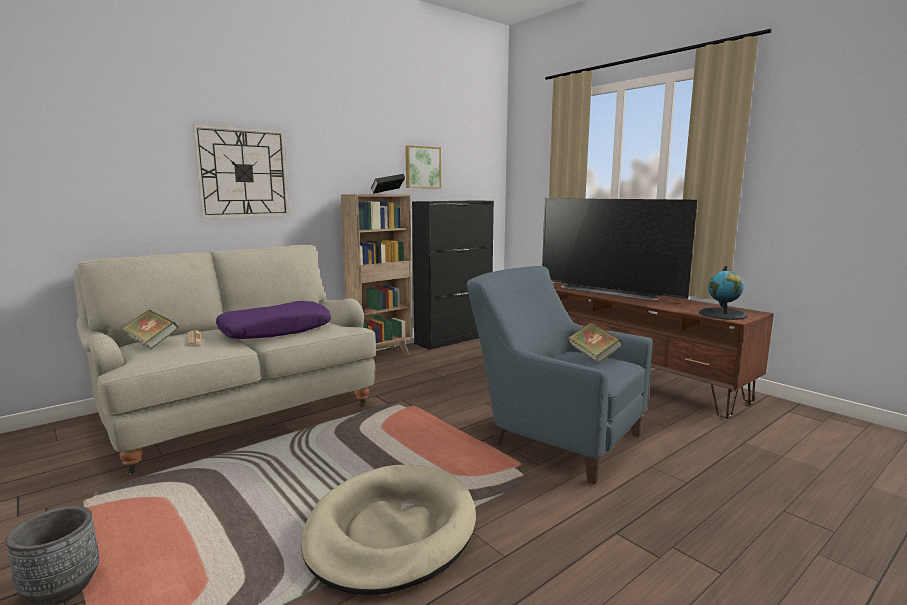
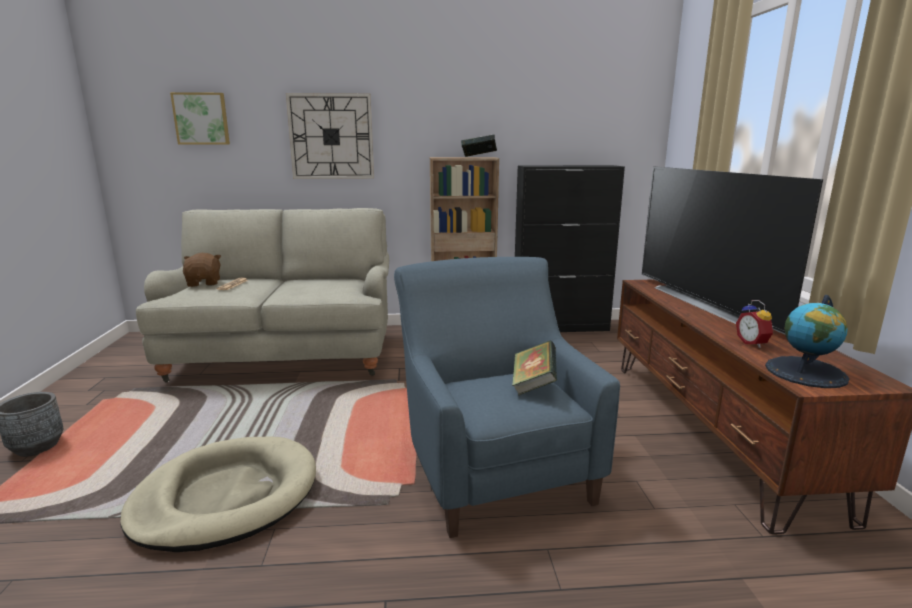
camera: 35 degrees right, 5 degrees up
book [121,310,178,349] -> brown plush toy [183,253,221,287]
purple pillow [216,301,331,339] -> none
picture [405,145,441,188] -> picture moved to [170,92,230,145]
none -> alarm clock [736,300,773,348]

